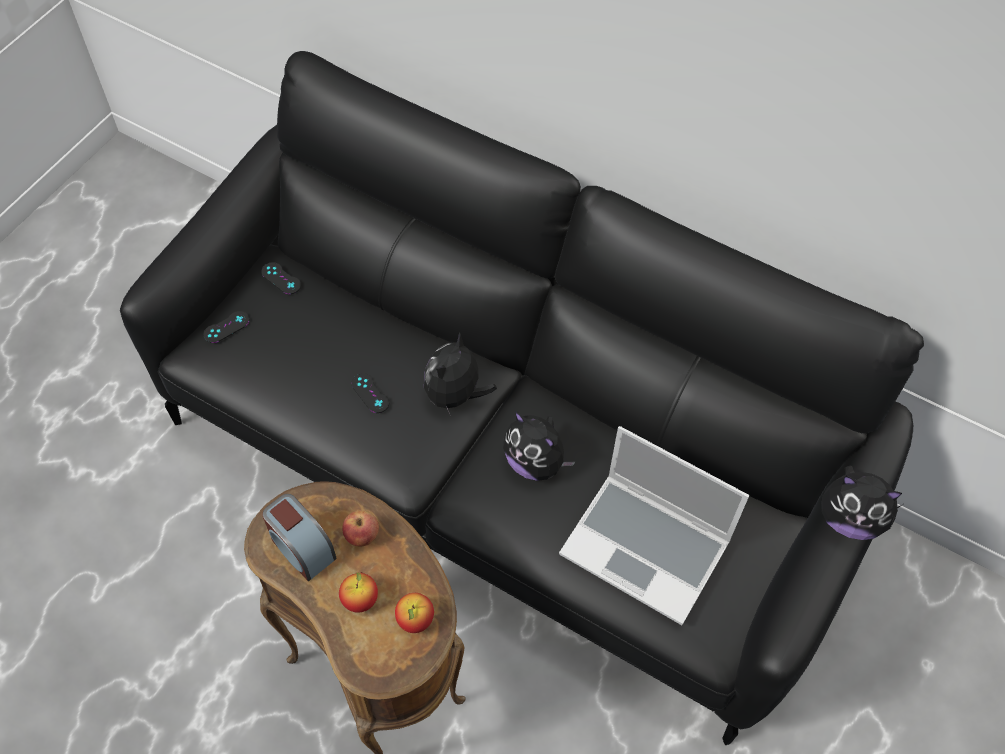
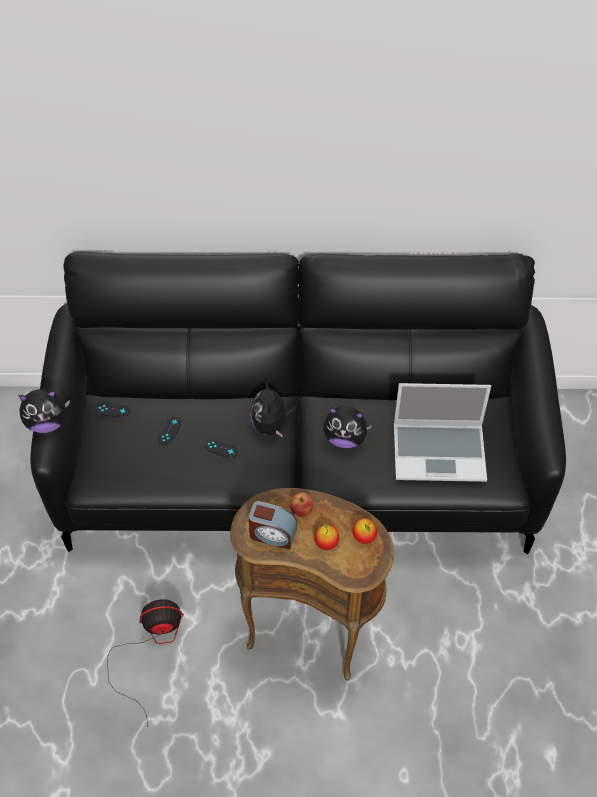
camera: 30 degrees left, 5 degrees down
black game controller [203,311,250,343] -> black game controller moved to [158,416,182,444]
plush toy [822,466,903,540] -> plush toy moved to [19,389,70,433]
none -> fan [107,599,184,727]

